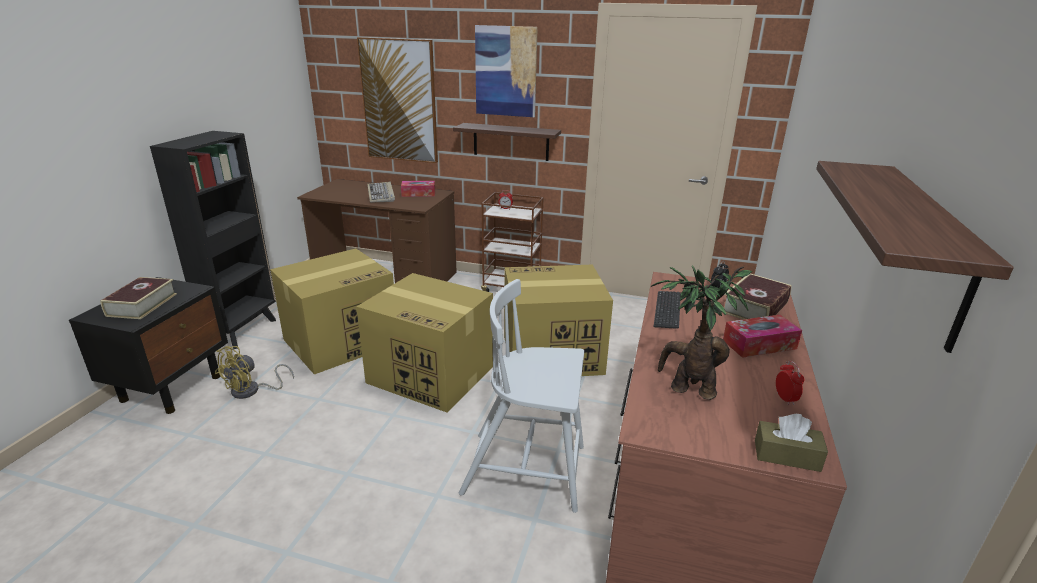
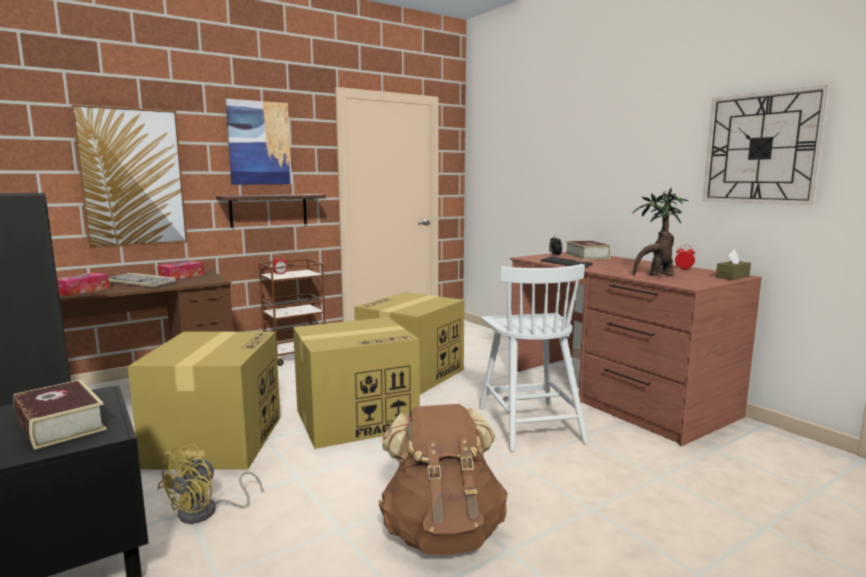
camera: 50 degrees left, 15 degrees down
yellow fan [215,346,294,399] -> yellow fan turned 45 degrees clockwise [157,444,263,524]
white chair [459,279,584,513] -> white chair turned 60 degrees counterclockwise [480,264,589,452]
tissue box [723,315,802,358] -> tissue box moved to [57,273,109,296]
shelf [816,161,1014,353] -> wall clock [702,84,830,205]
none -> brown backpack [378,404,508,555]

